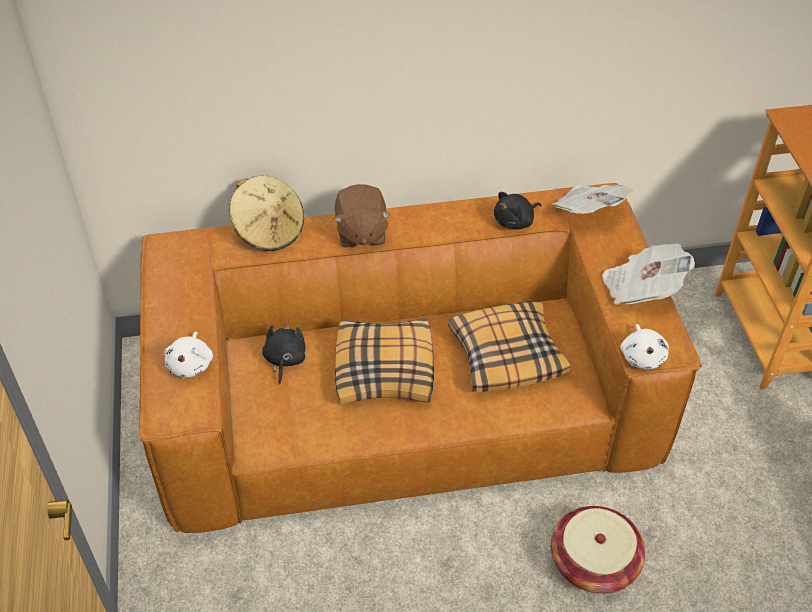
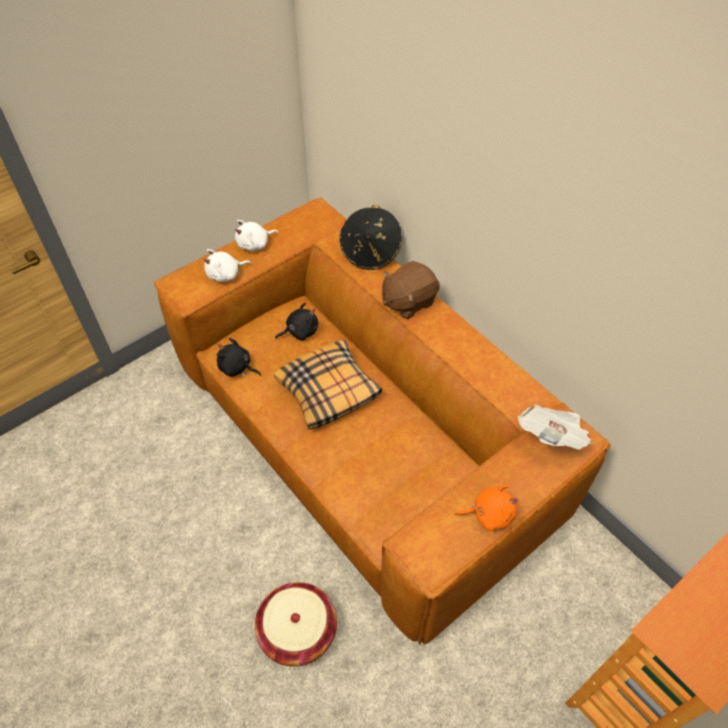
camera: 60 degrees right, 5 degrees up
beige hat [230,175,304,251] -> black hat [339,205,402,270]
pillow [448,301,571,392] -> none
black plush toy [494,192,541,229] -> black plush toy moved to [217,338,261,377]
newspaper [602,243,695,305] -> orange plush toy [455,485,519,531]
white plush toy [621,324,669,369] -> white plush toy moved to [235,220,278,251]

